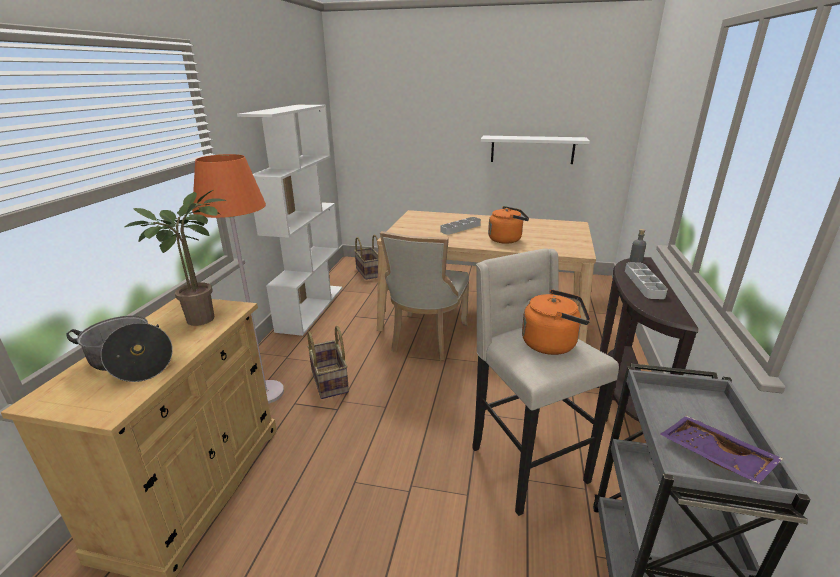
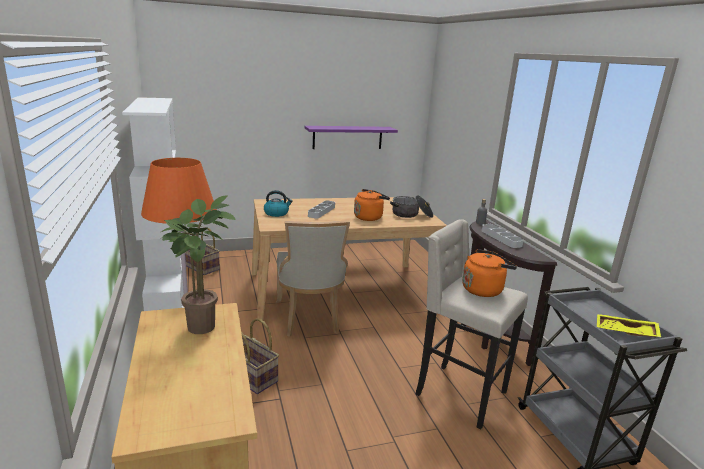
camera: 30 degrees left, 5 degrees down
cooking pot [66,316,173,382] -> cooking pot moved to [390,195,433,218]
white shelf [481,136,590,164] -> purple shelf [305,126,398,149]
purple tray [660,416,783,484] -> yellow tray [597,314,661,337]
none -> kettle [264,190,293,217]

